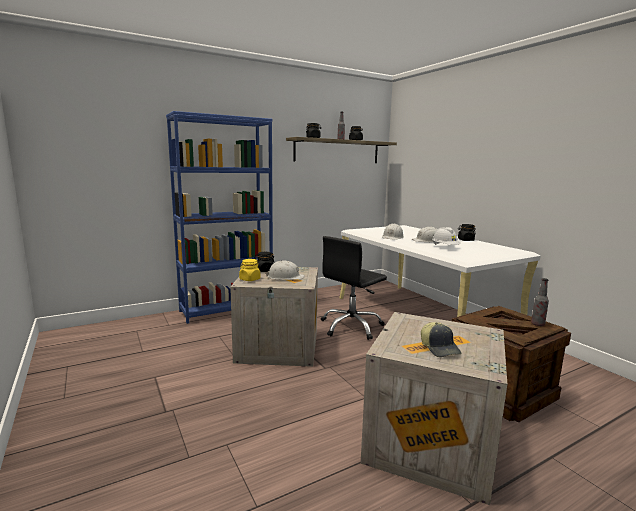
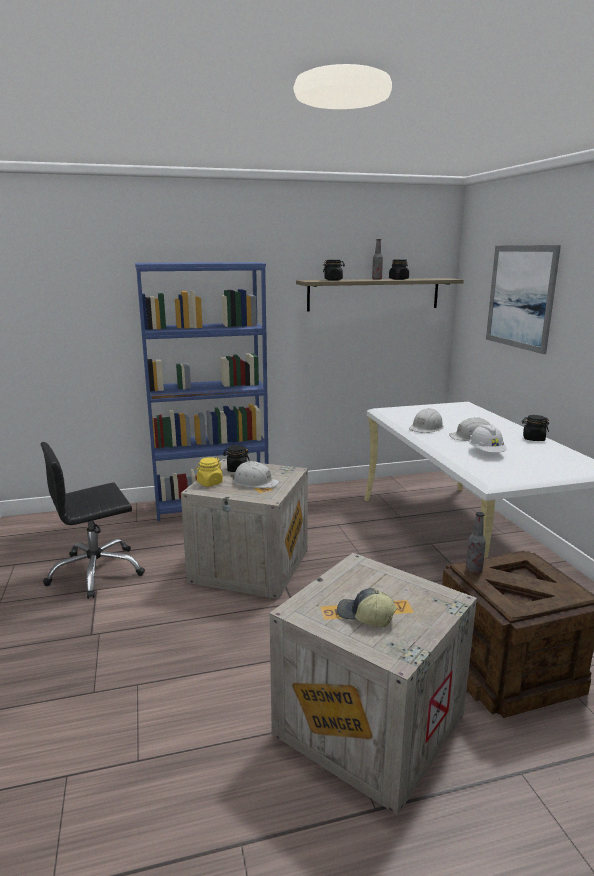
camera: 15 degrees right, 5 degrees up
black office chair [321,236,387,340] -> black office chair moved to [41,442,145,599]
cap [421,322,462,357] -> cap turned 120 degrees clockwise [337,588,397,627]
bottle [531,278,549,326] -> bottle moved to [466,512,486,574]
none -> picture [486,245,561,354]

